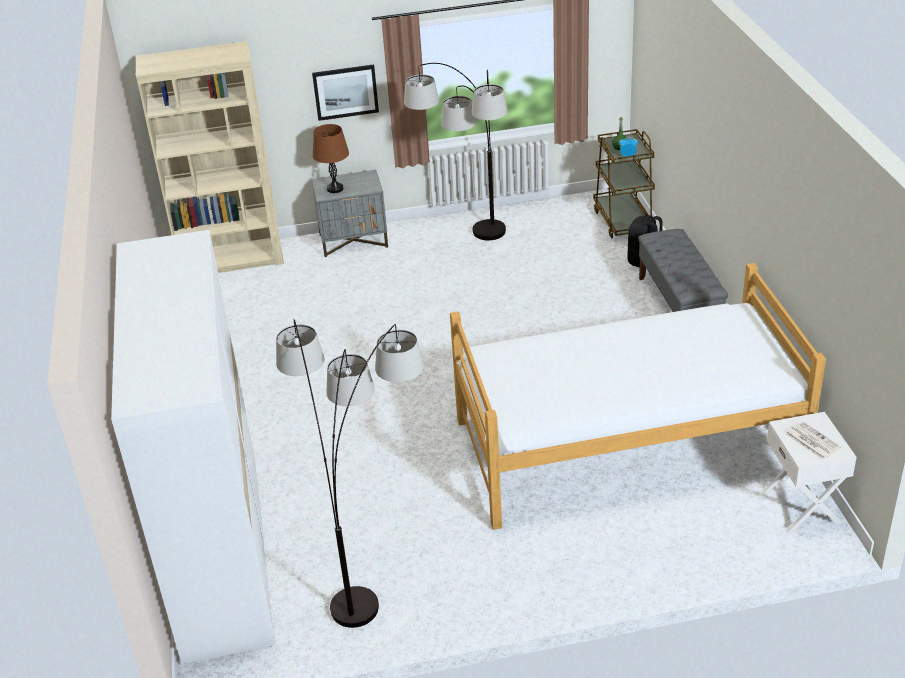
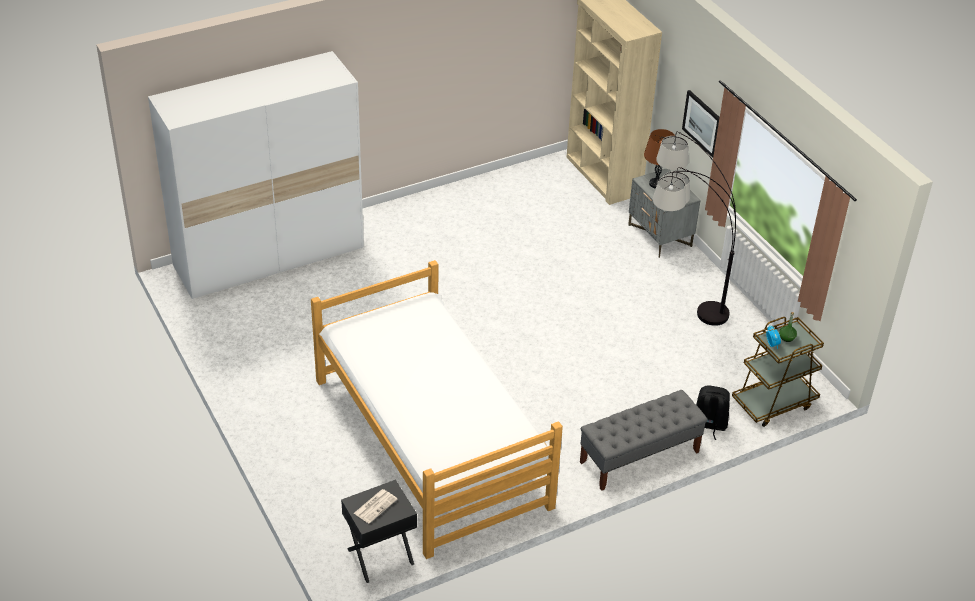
camera: 70 degrees right, 5 degrees up
floor lamp [276,319,424,628] -> none
white nightstand [762,412,857,533] -> black nightstand [341,480,417,583]

